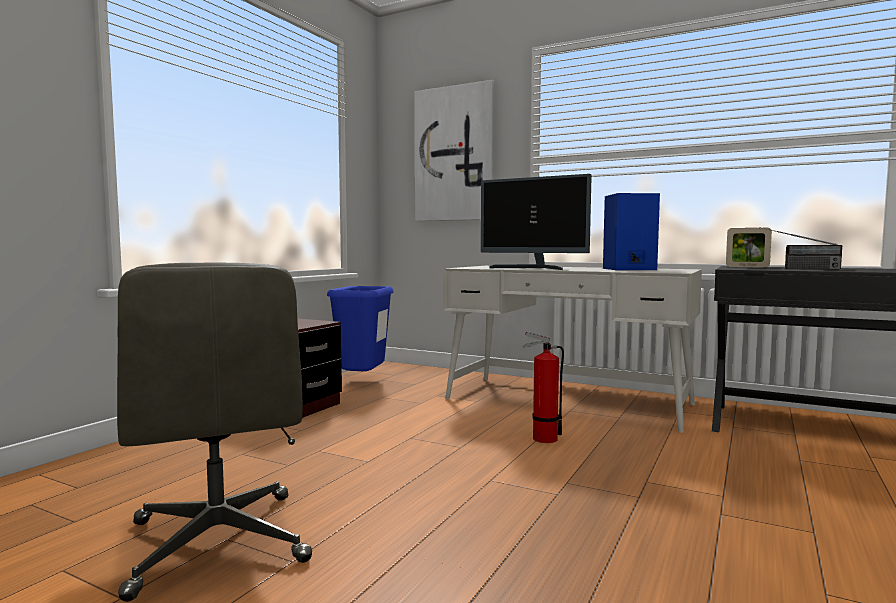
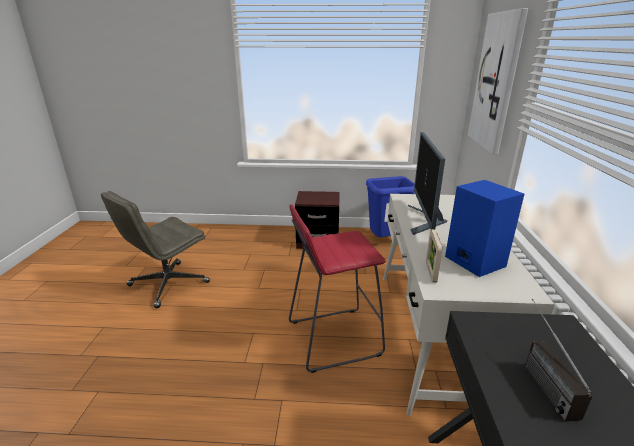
camera: 65 degrees right, 20 degrees up
fire extinguisher [523,332,564,443] -> red stool [289,204,386,373]
picture frame [726,228,772,268] -> picture frame moved to [426,229,443,283]

